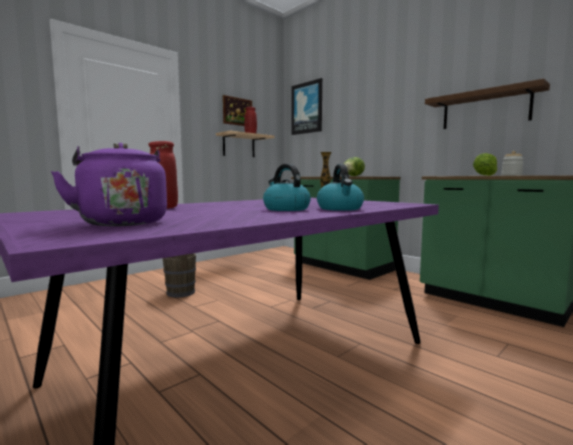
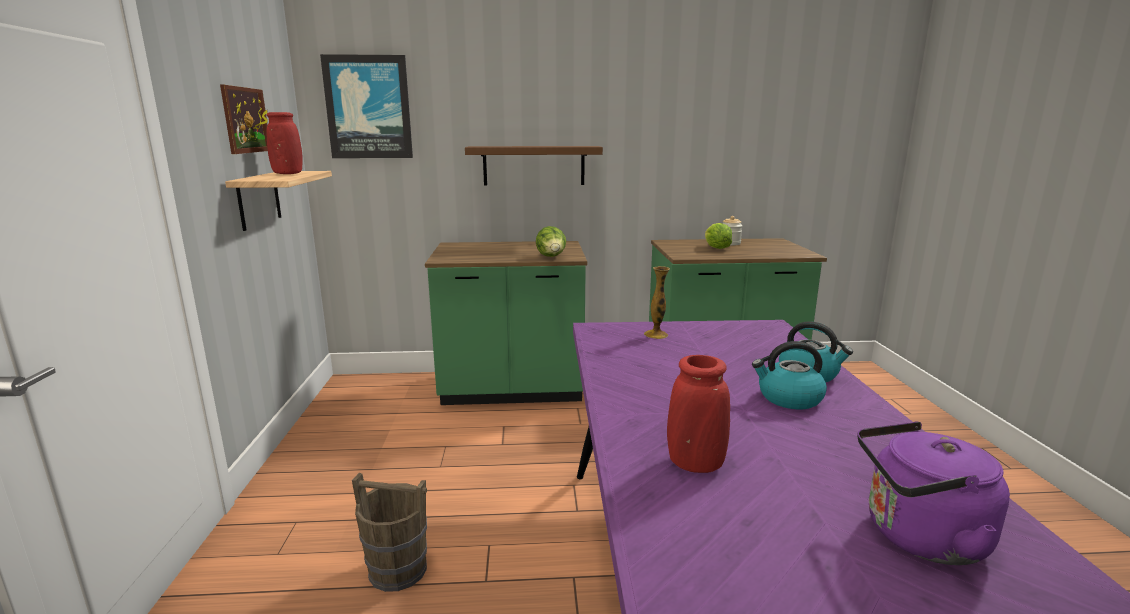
camera: 50 degrees left, 10 degrees up
brown shelf [425,79,550,129] -> brown shelf moved to [465,146,603,186]

